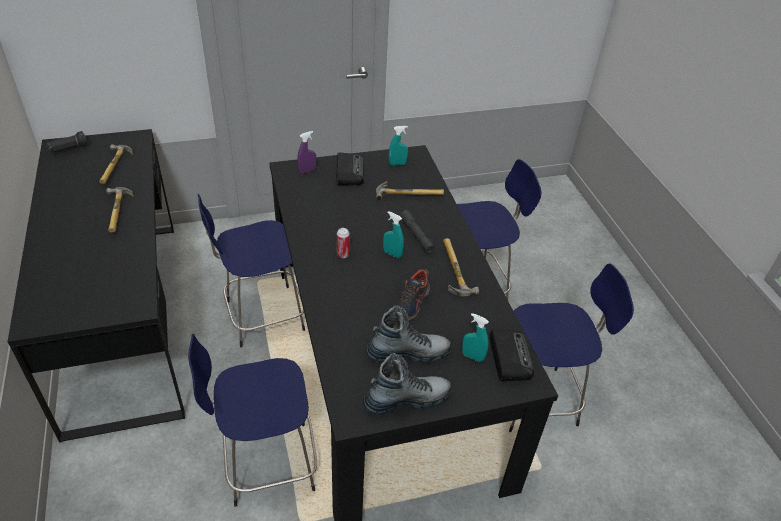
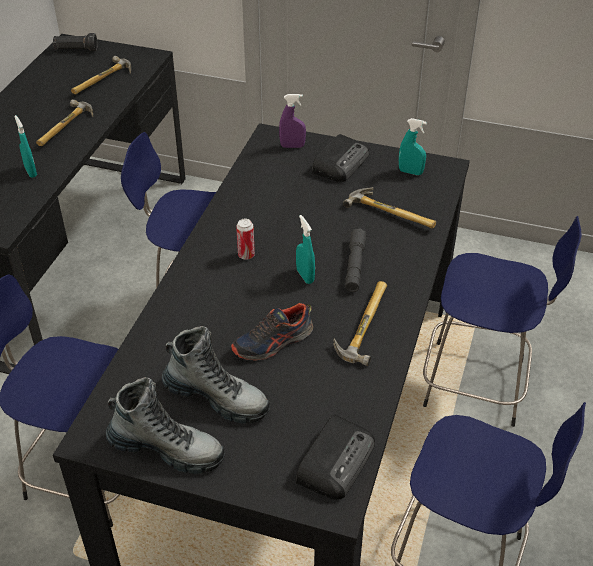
camera: 35 degrees right, 0 degrees up
turquoise spray bottle [462,313,489,362] -> turquoise spray bottle moved to [14,115,37,178]

